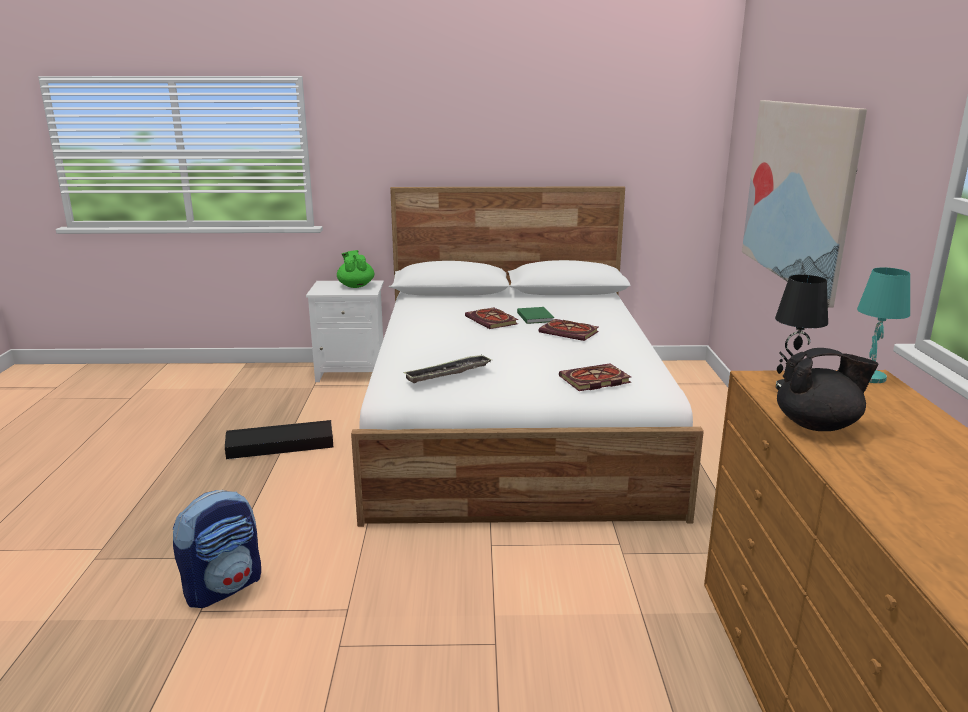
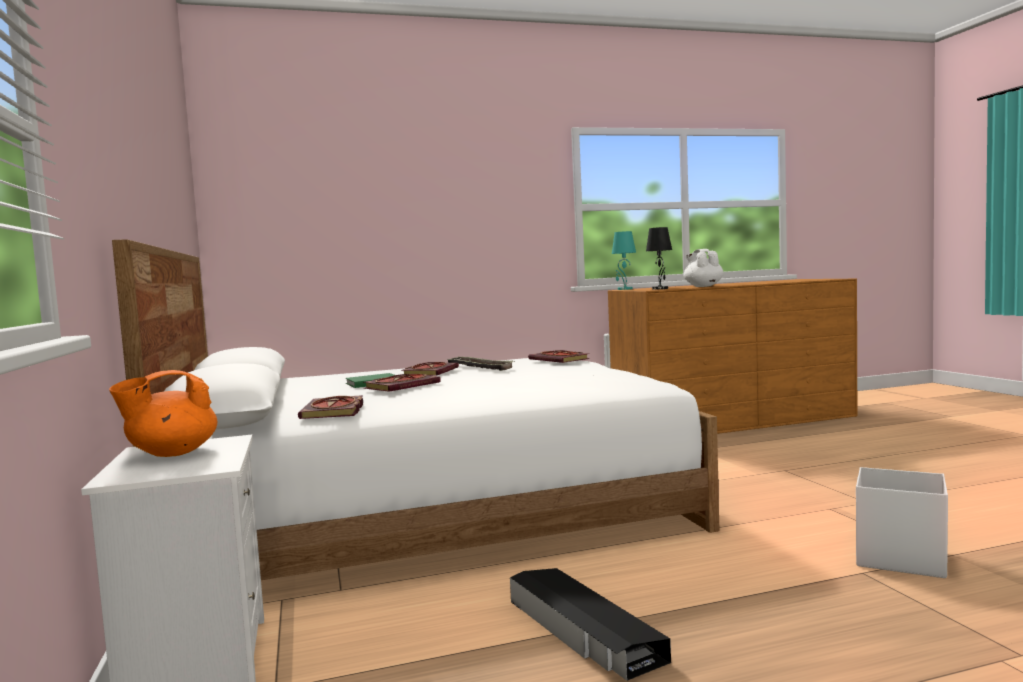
camera: 105 degrees left, 15 degrees down
backpack [173,490,261,608] -> white storage box [856,467,948,578]
green teapot [337,250,374,288] -> orange teapot [109,370,217,457]
tray [403,354,493,383] -> tray moved to [447,357,515,371]
picture [742,100,867,307] -> none
black teapot [777,348,879,431] -> white teapot [684,249,724,287]
none -> book [298,395,363,419]

